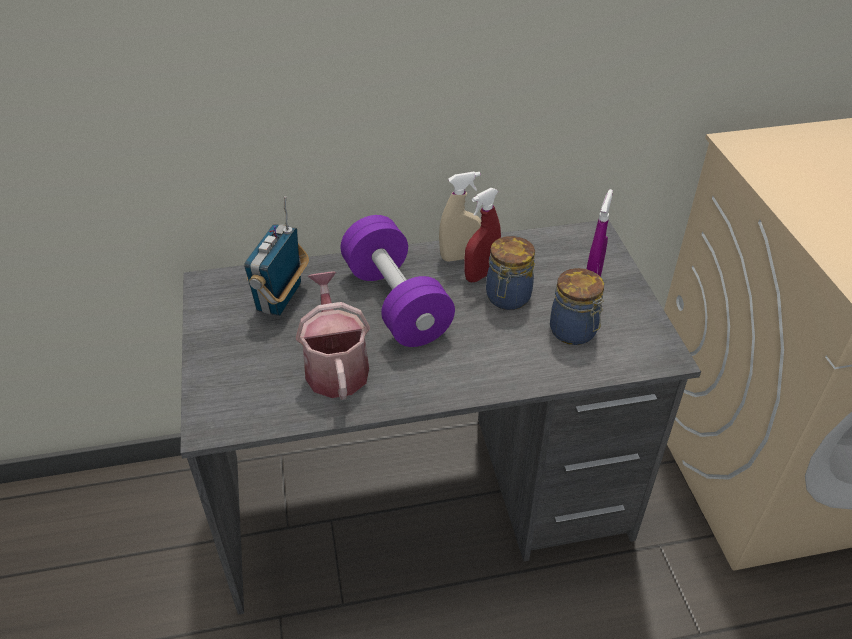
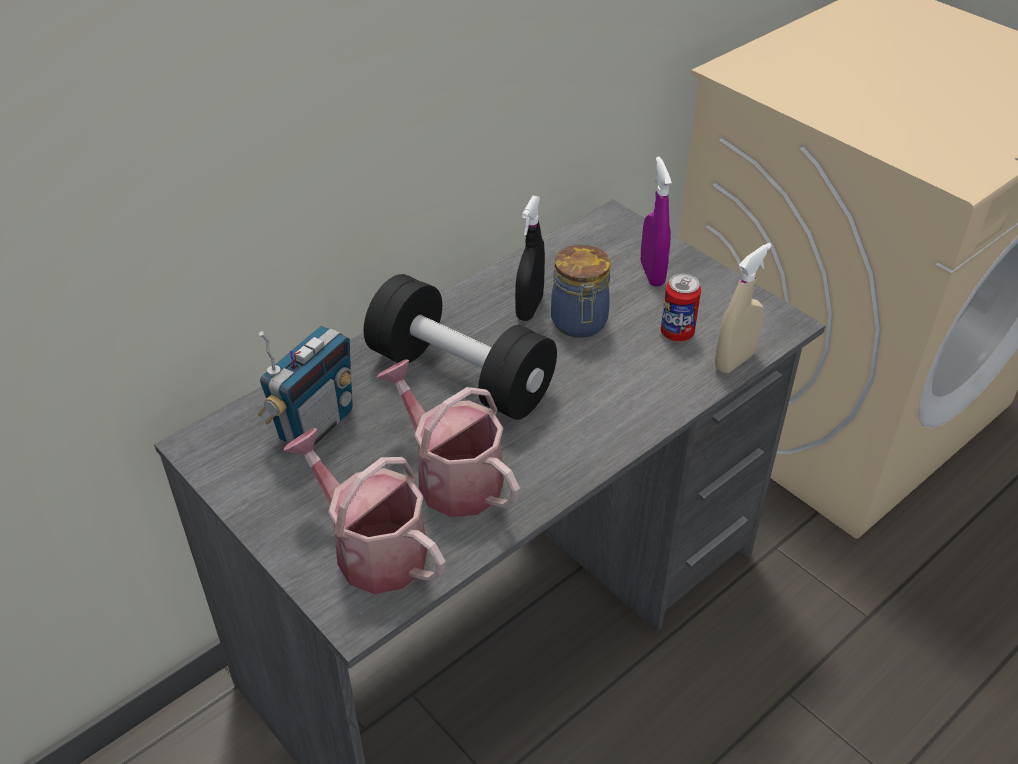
camera: 30 degrees left, 0 degrees up
radio [244,196,309,316] -> radio turned 135 degrees counterclockwise [257,325,353,447]
purple dumbbell [341,215,455,347] -> black dumbbell [364,274,557,420]
beige spray bottle [439,172,482,262] -> beige spray bottle moved to [715,243,772,373]
red spray bottle [464,188,501,282] -> black spray bottle [515,196,545,321]
jar [550,268,604,345] -> can [661,274,701,342]
none -> watering can [283,428,446,594]

